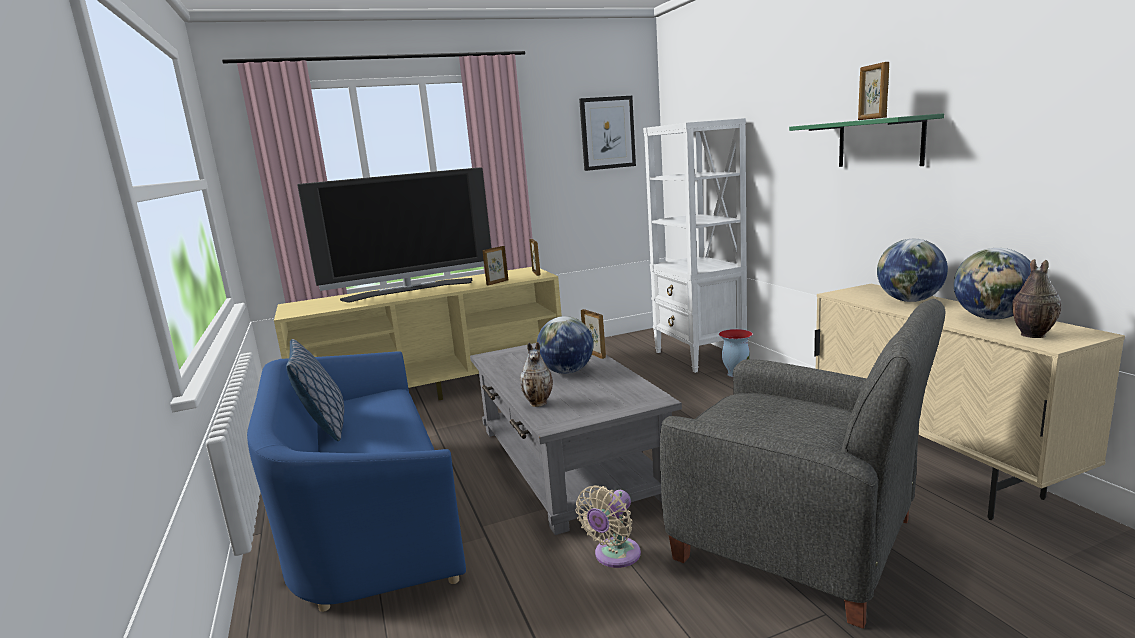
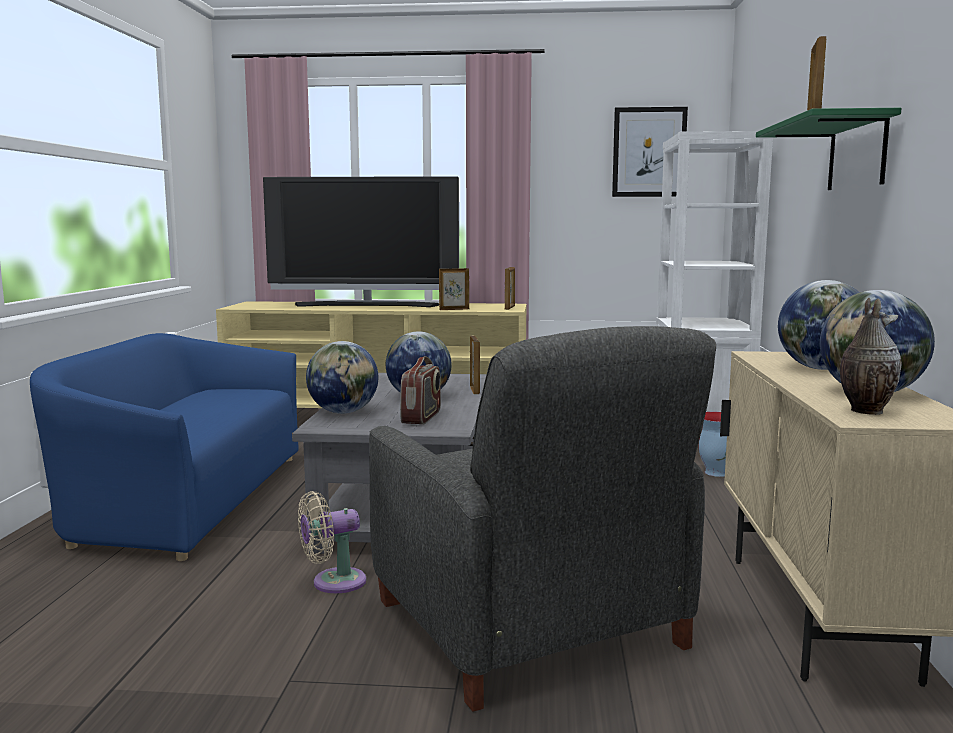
camera: 25 degrees right, 5 degrees down
pillow [286,339,344,441] -> none
vase [520,342,553,407] -> globe [306,341,378,414]
none -> radio [400,356,441,424]

